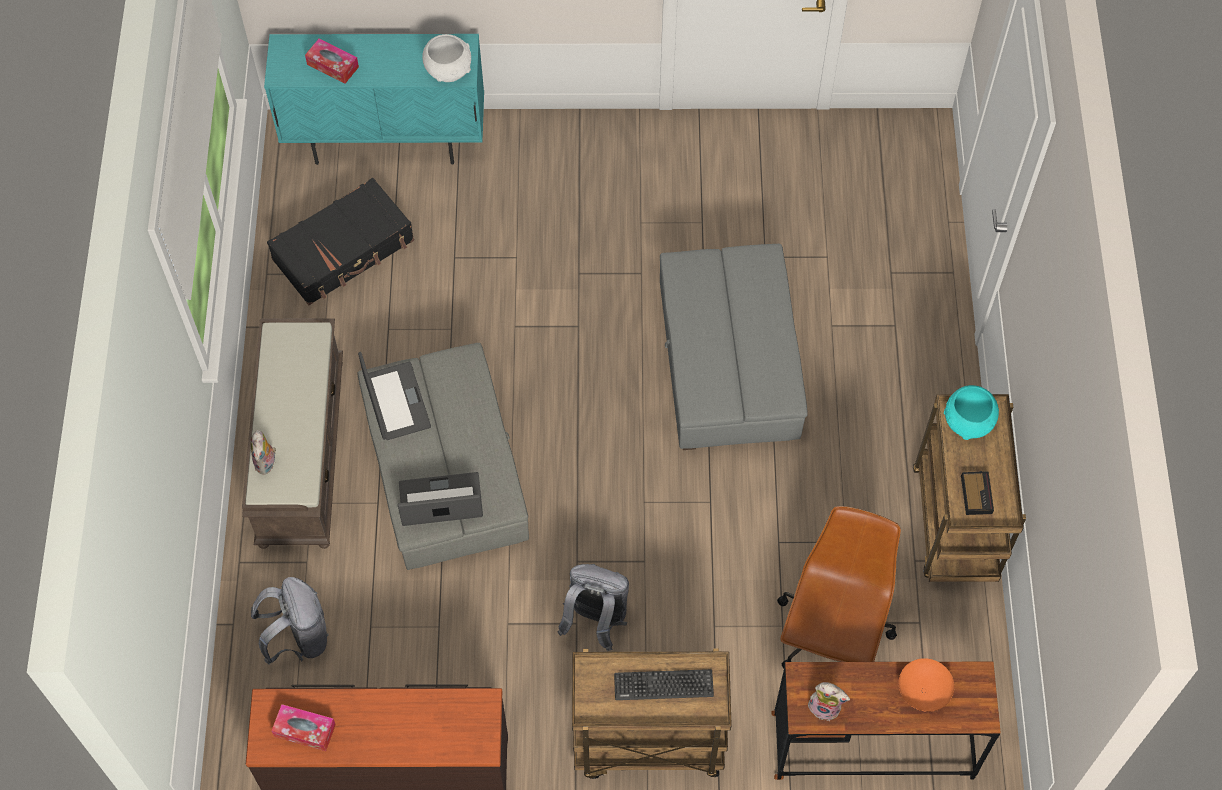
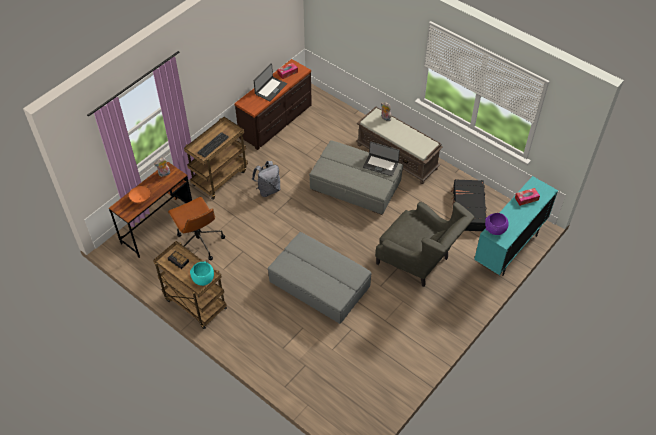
camera: 130 degrees right, 10 degrees down
grey backpack [251,577,329,665] -> none
laptop [398,472,483,526] -> laptop moved to [254,64,287,101]
white bowl [422,34,471,82] -> purple bowl [485,213,509,235]
none -> grey armchair [375,202,474,287]

